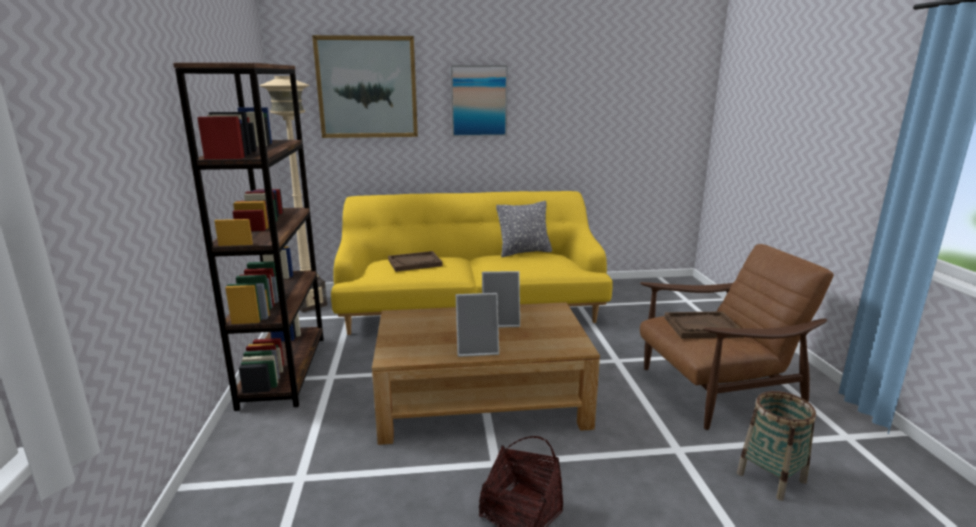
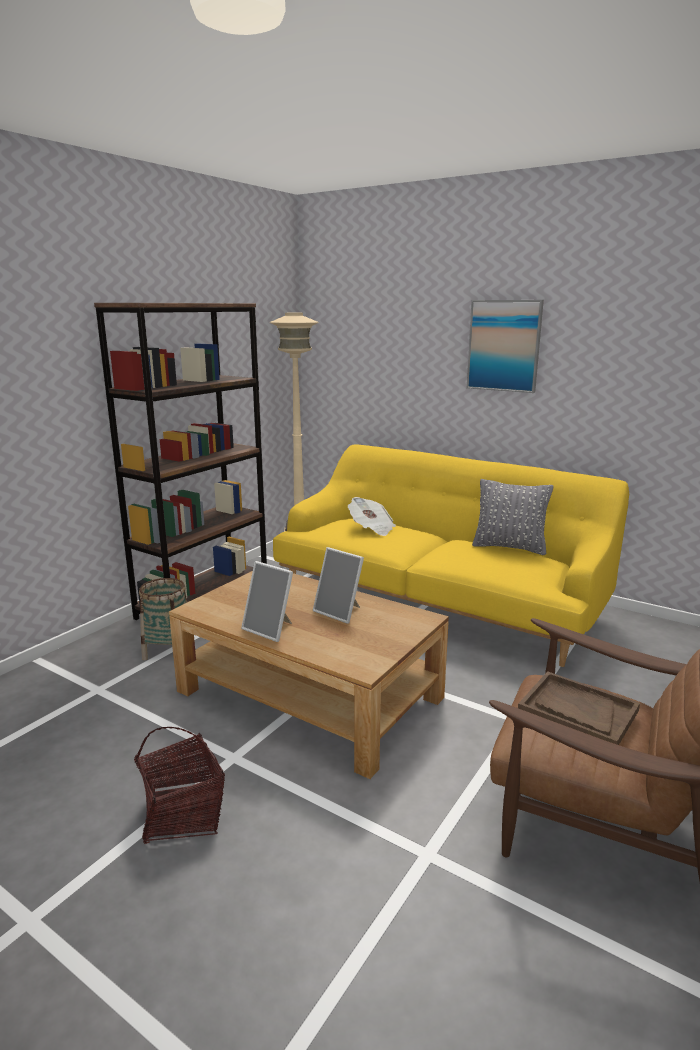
camera: 40 degrees right, 0 degrees up
picture [312,35,418,138] -> none
brown tray [388,251,443,272] -> newspaper [348,497,396,536]
basket [737,391,816,501] -> basket moved to [139,578,187,660]

